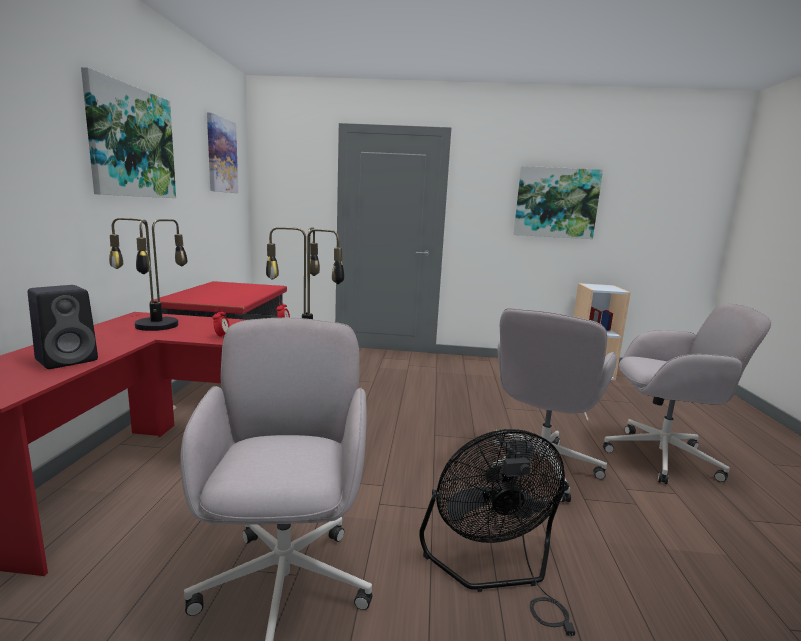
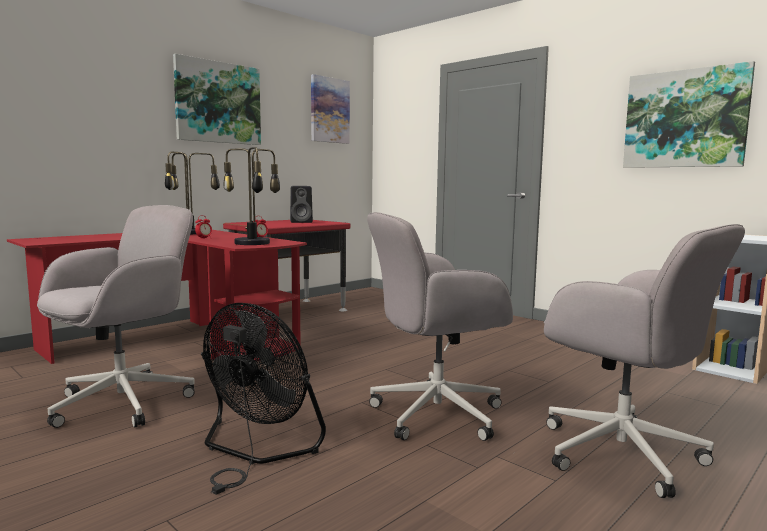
camera: 40 degrees right, 5 degrees down
black speaker [28,285,98,369] -> black speaker moved to [290,186,313,223]

